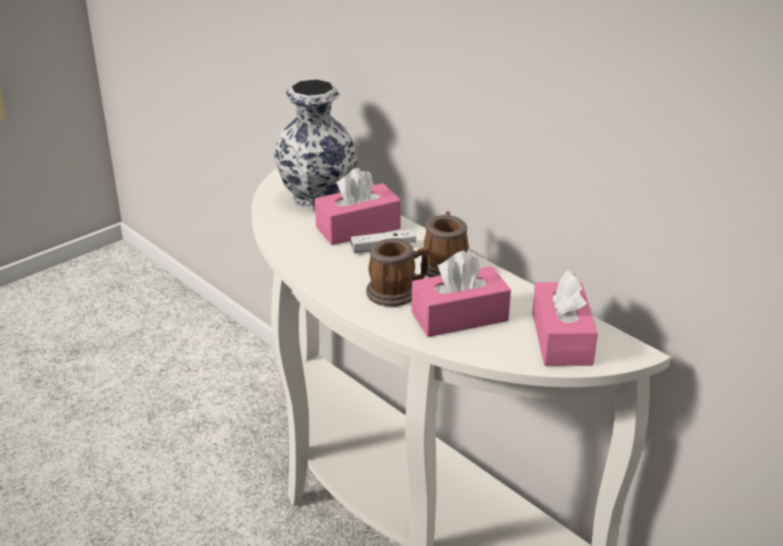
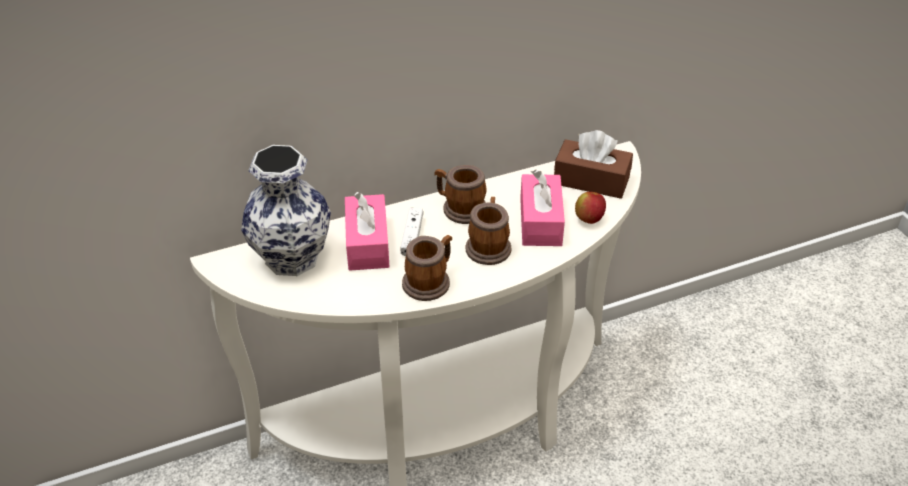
camera: 70 degrees left, 10 degrees up
pink tissue box [532,270,598,366] -> brown tissue box [554,130,633,199]
none -> mug [402,235,452,301]
none -> apple [575,192,606,224]

